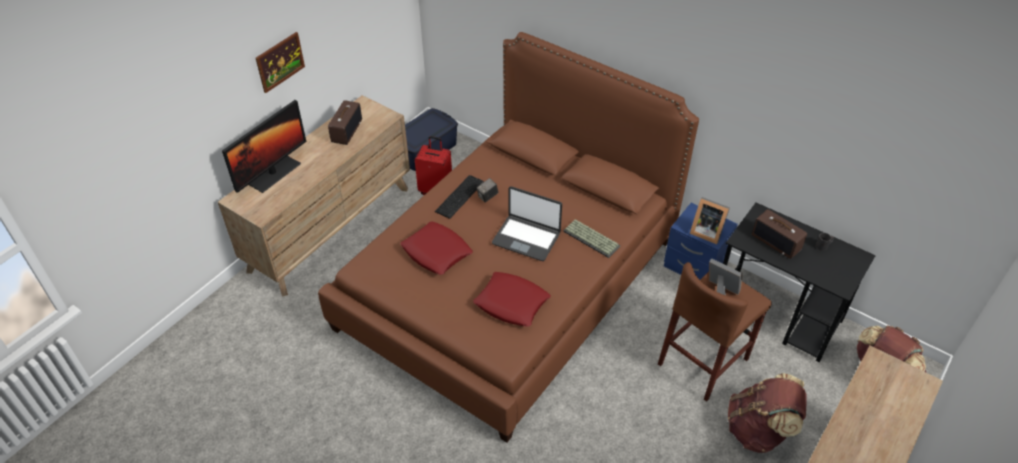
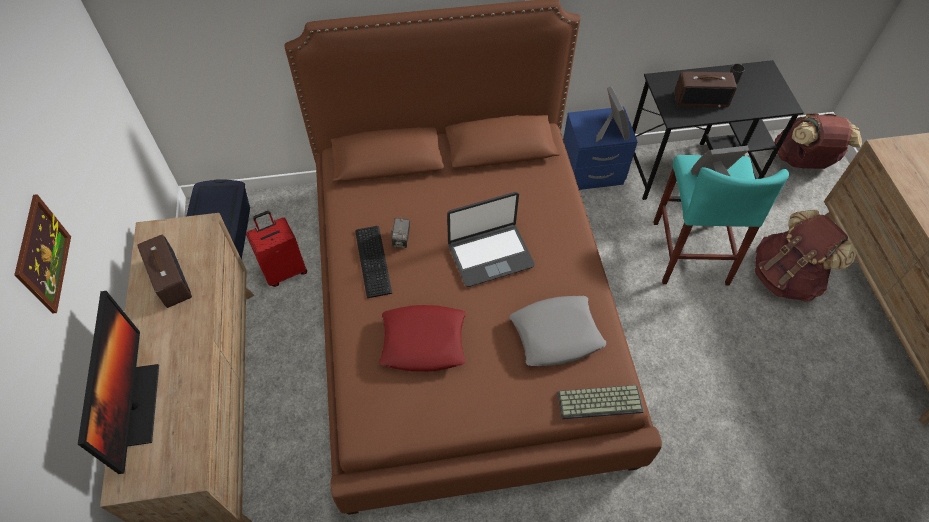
camera: 45 degrees left, 10 degrees up
red pillow [473,272,551,327] -> grey pillow [510,296,606,366]
keyboard [563,219,620,258] -> keyboard moved to [557,385,644,419]
brown stool [658,262,772,402] -> turquoise stool [653,155,789,286]
picture frame [690,197,730,244] -> picture frame turned 90 degrees counterclockwise [596,86,630,142]

